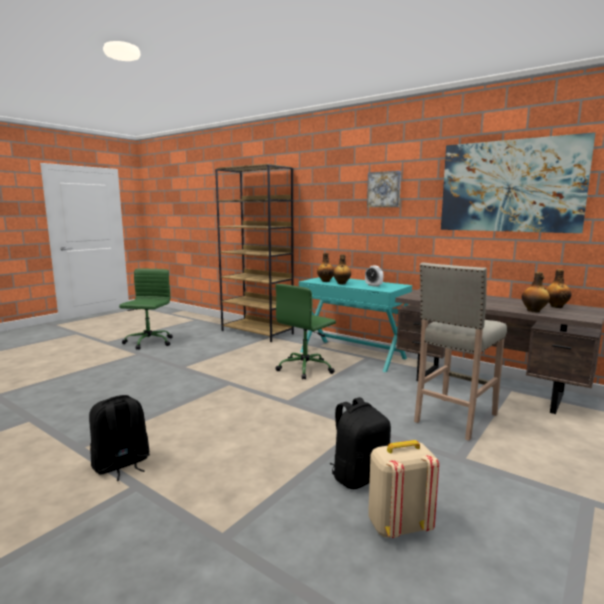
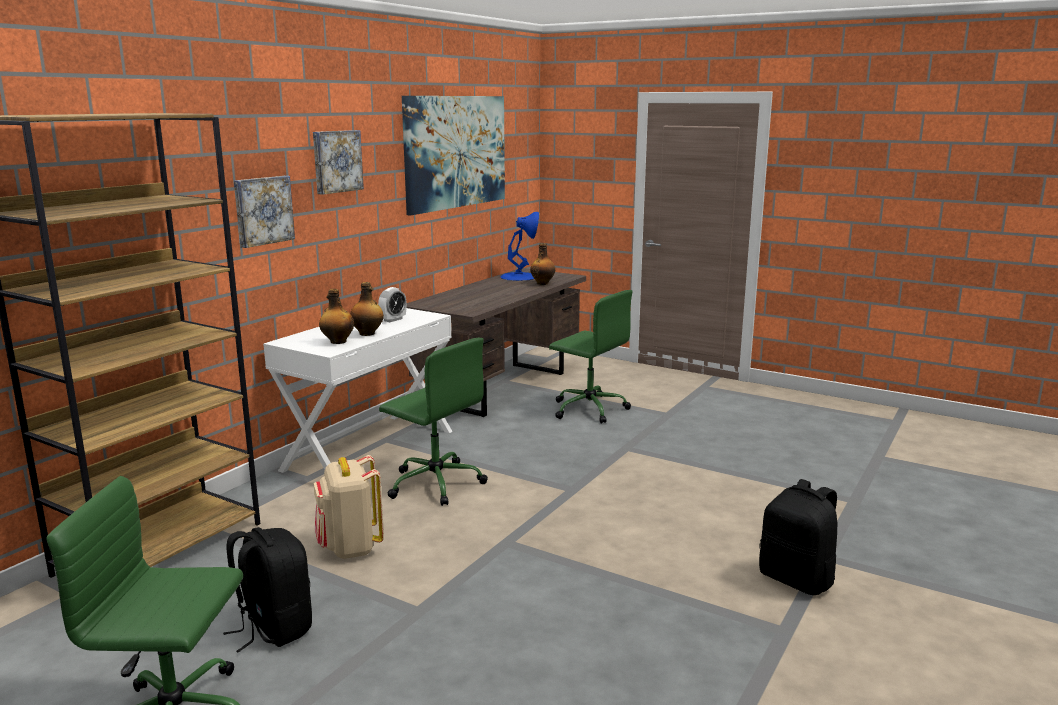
camera: 95 degrees left, 5 degrees up
turquoise desk [299,277,412,372] -> white desk [263,308,453,473]
black backpack [330,397,391,489] -> black backpack moved to [223,527,312,652]
beige backpack [368,440,439,538] -> beige backpack moved to [314,455,384,559]
beige stool [414,262,507,441] -> green office chair [549,290,632,424]
bottle [546,269,572,308] -> blue table lamp [500,212,539,281]
none -> picture [234,176,295,248]

